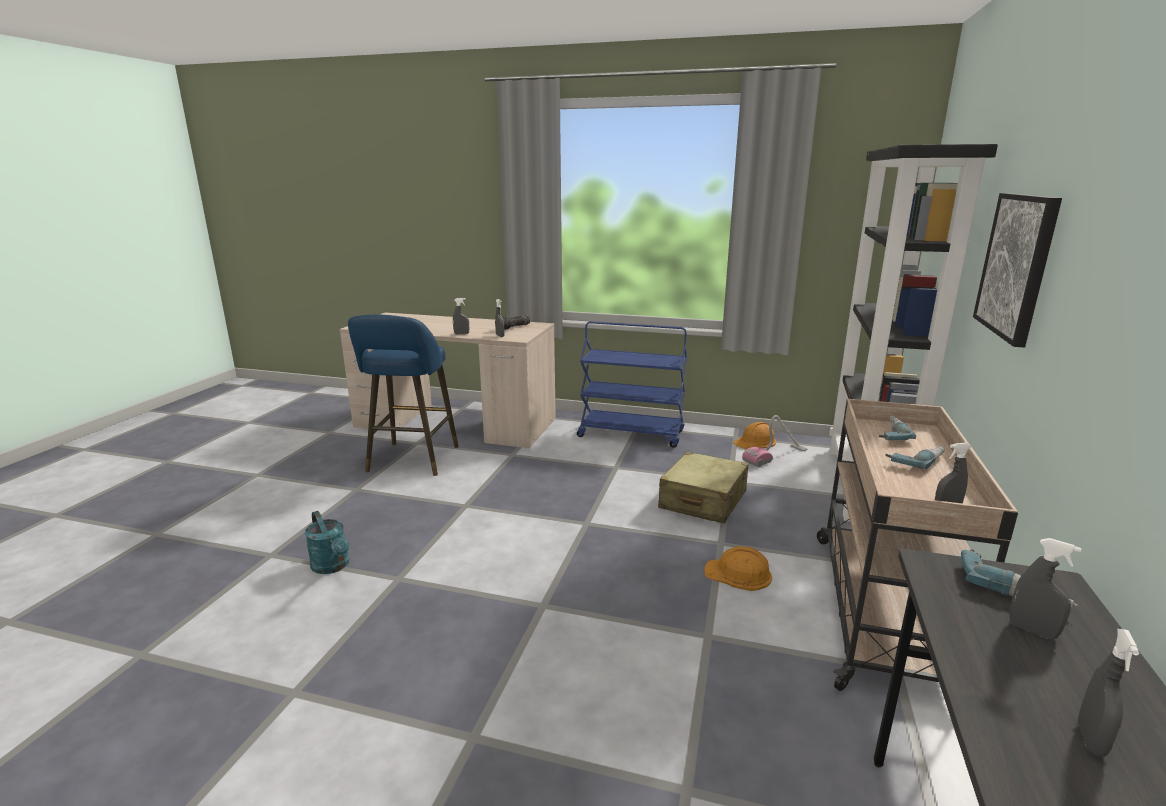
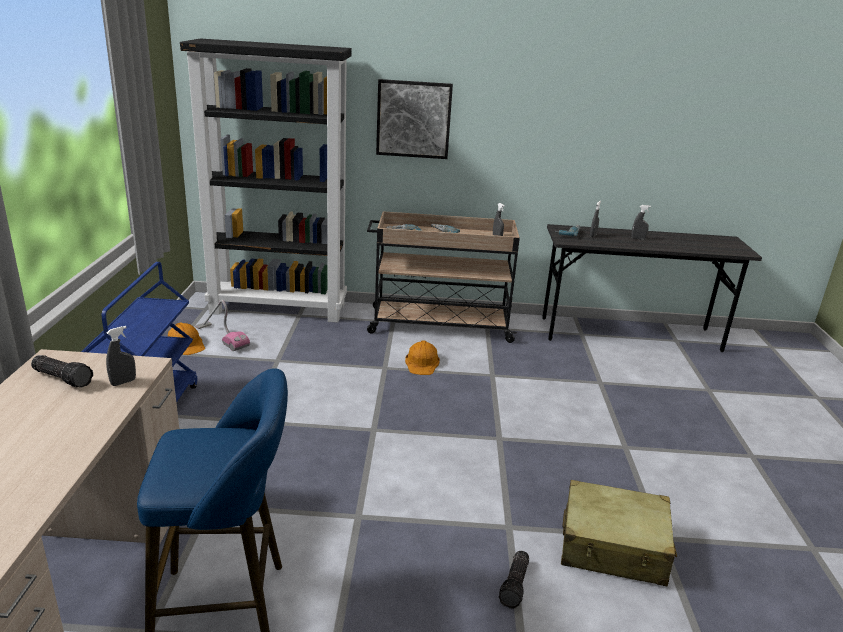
camera: 105 degrees left, 5 degrees up
turquoise watering can [305,511,349,574] -> flashlight [499,551,529,609]
grey spray bottle [453,298,469,335] -> none
beige suitcase [658,452,749,524] -> beige suitcase moved to [561,480,677,586]

